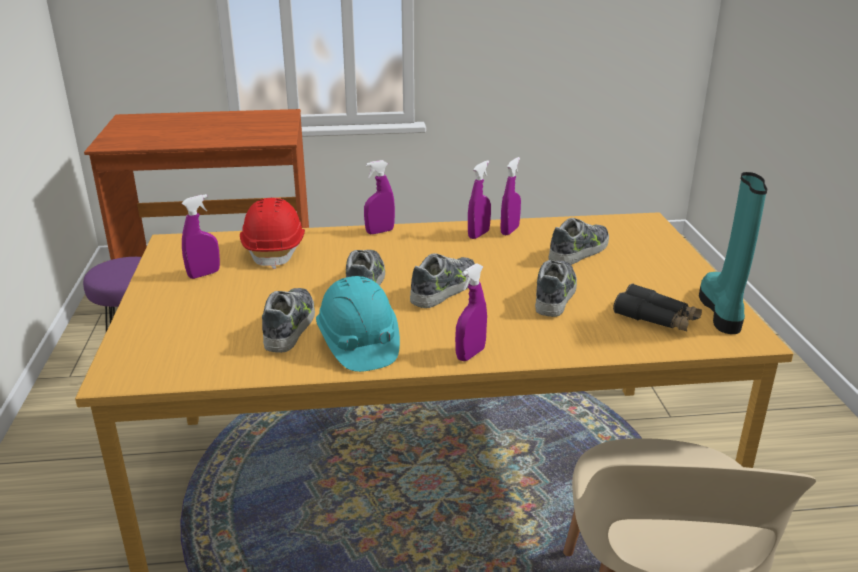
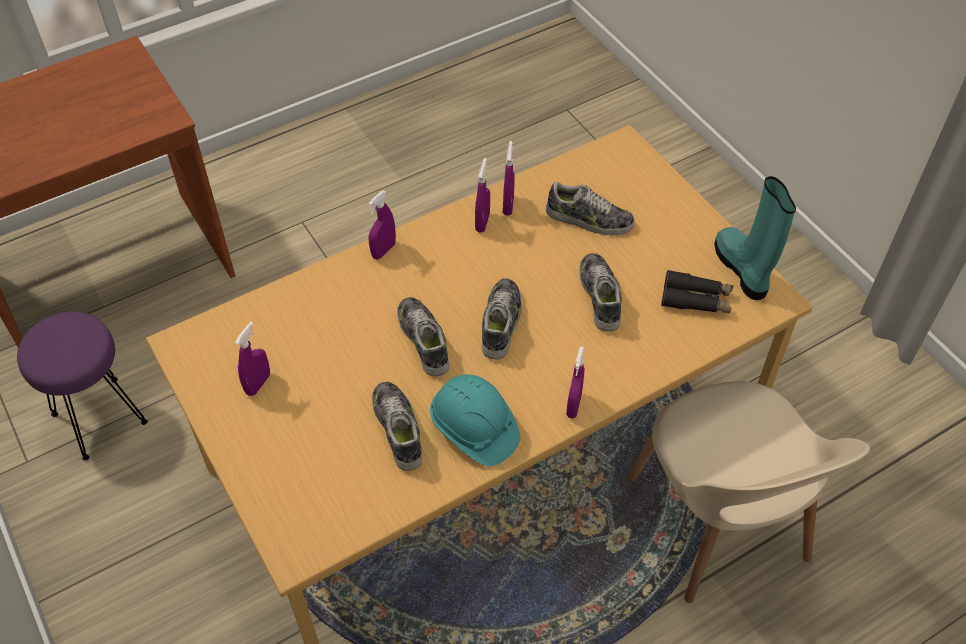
camera: 25 degrees left, 25 degrees up
red hard hat [240,198,305,269] -> none
shoe [549,218,609,265] -> shoe turned 90 degrees clockwise [546,182,635,236]

